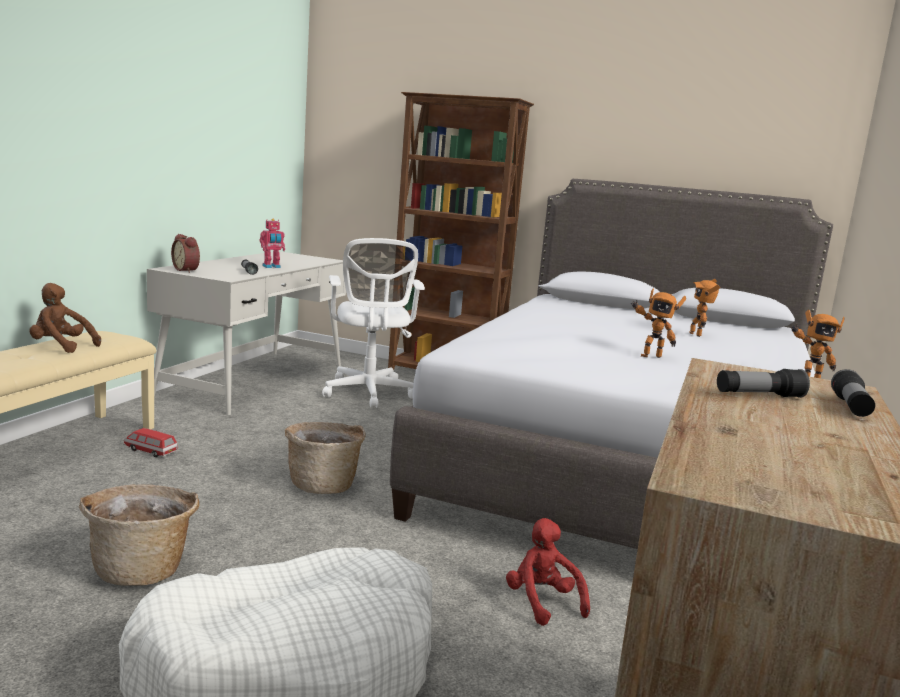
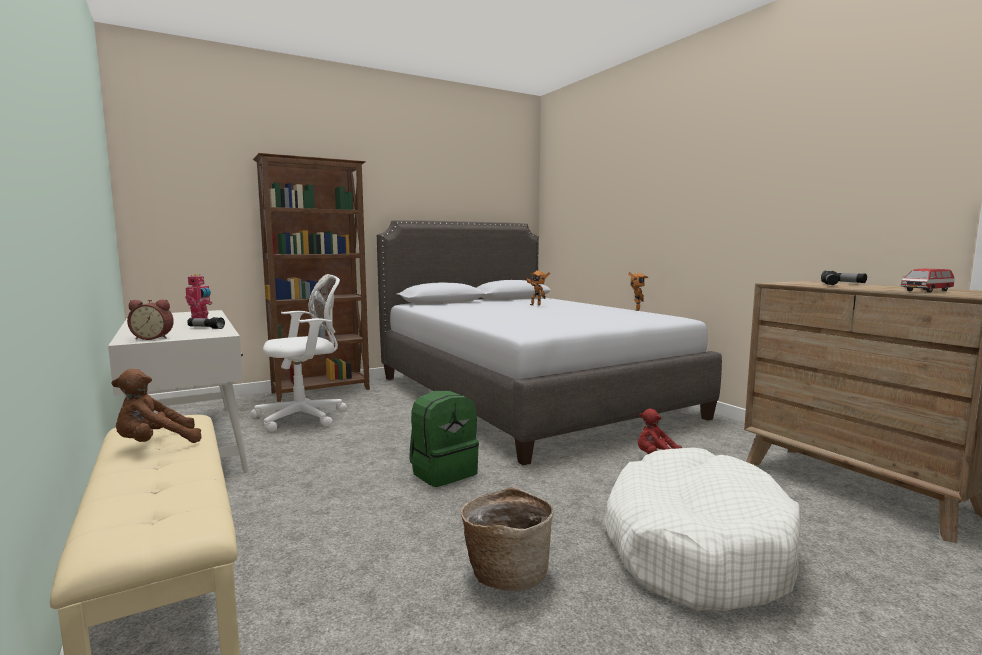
camera: 50 degrees left, 5 degrees down
toy car [123,428,178,457] -> toy car moved to [900,269,955,293]
basket [285,422,365,494] -> green backpack [409,391,479,487]
white office chair [322,238,425,408] -> white office chair turned 60 degrees counterclockwise [251,274,347,432]
toy robot [631,288,686,358] -> none

